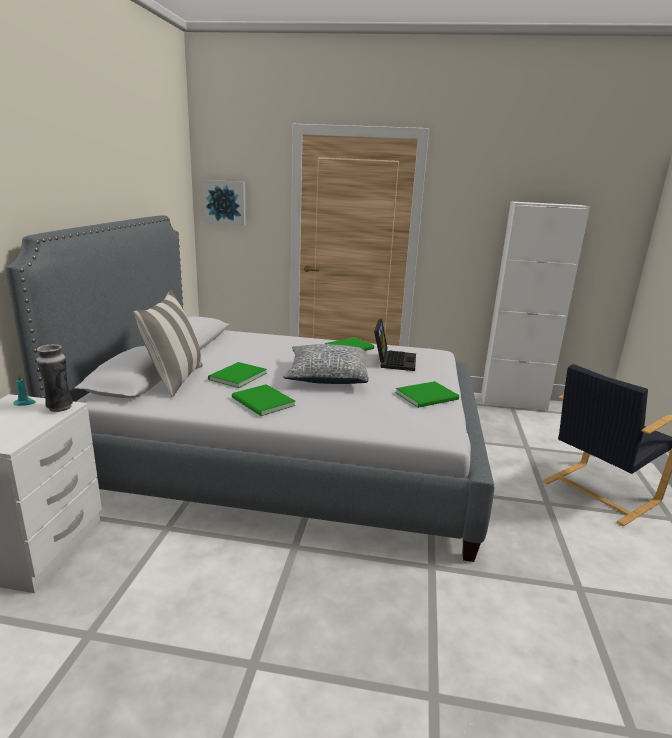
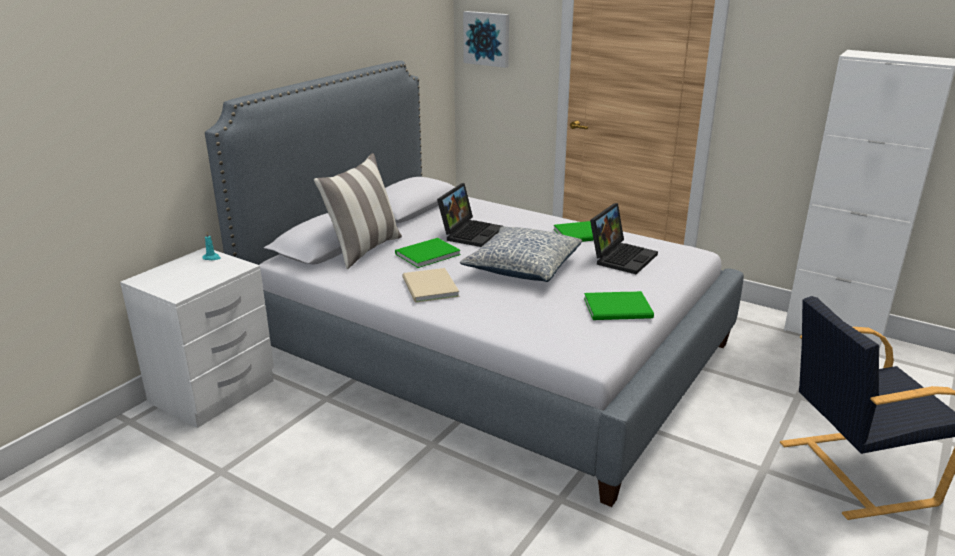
camera: 25 degrees right, 5 degrees up
vase [37,344,73,412] -> none
green book [232,384,296,416] -> beige book [402,268,459,303]
none -> laptop [437,183,502,247]

